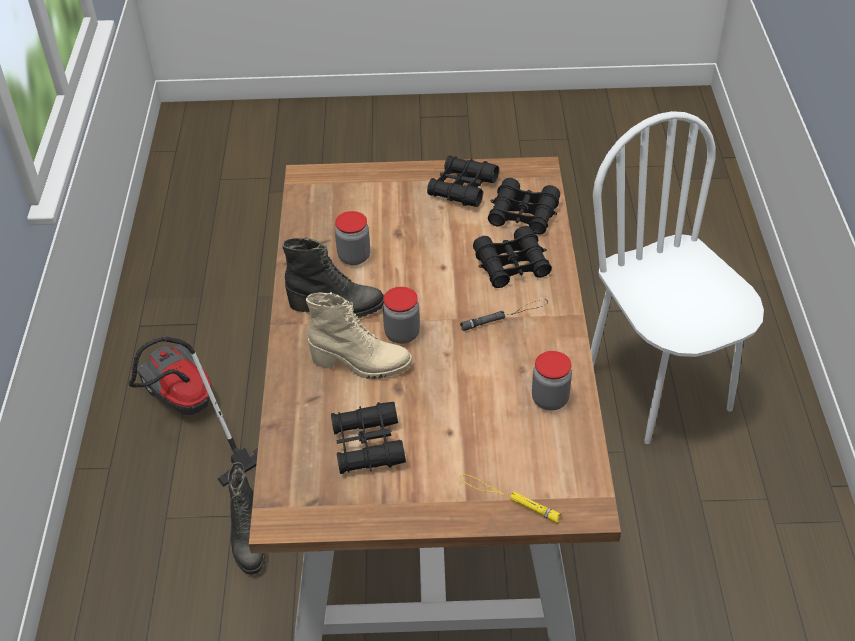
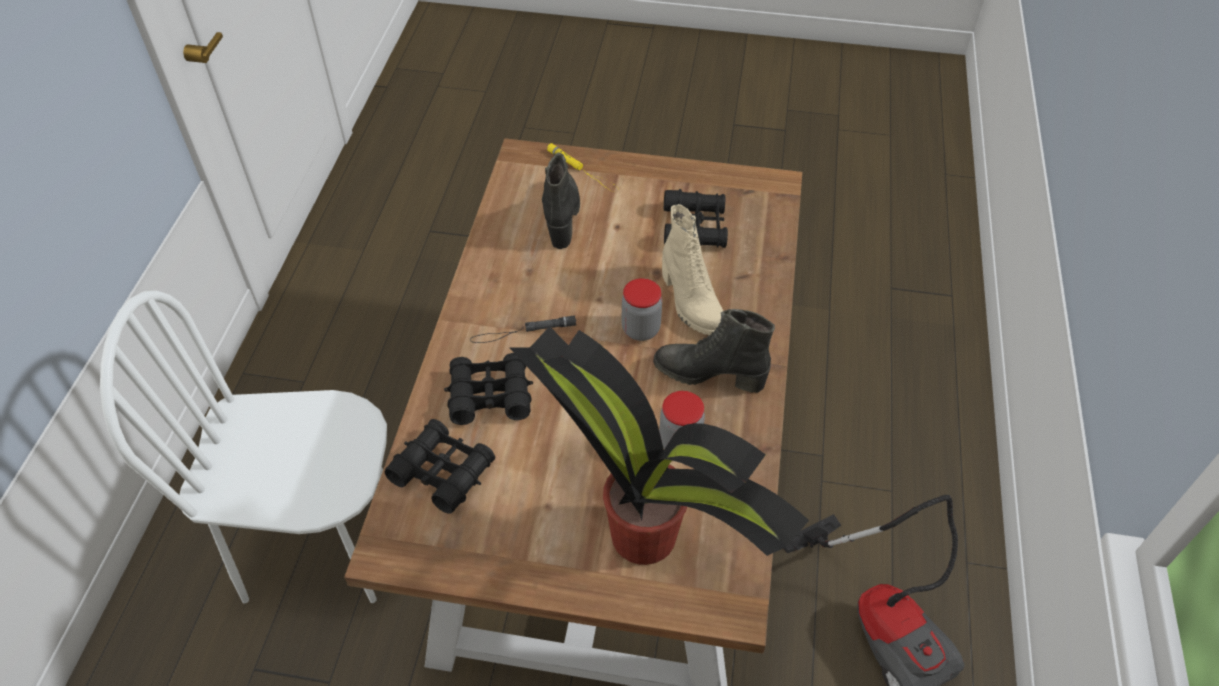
camera: 170 degrees left, 5 degrees up
black boot [228,462,266,575] -> black boot moved to [542,152,580,249]
beige boot [306,292,412,379] -> beige boot turned 135 degrees counterclockwise [662,204,723,335]
black binoculars [427,155,499,207] -> none
jar [532,351,572,411] -> none
white chair [591,111,764,444] -> white chair turned 105 degrees clockwise [100,290,387,604]
none -> potted plant [510,326,809,565]

